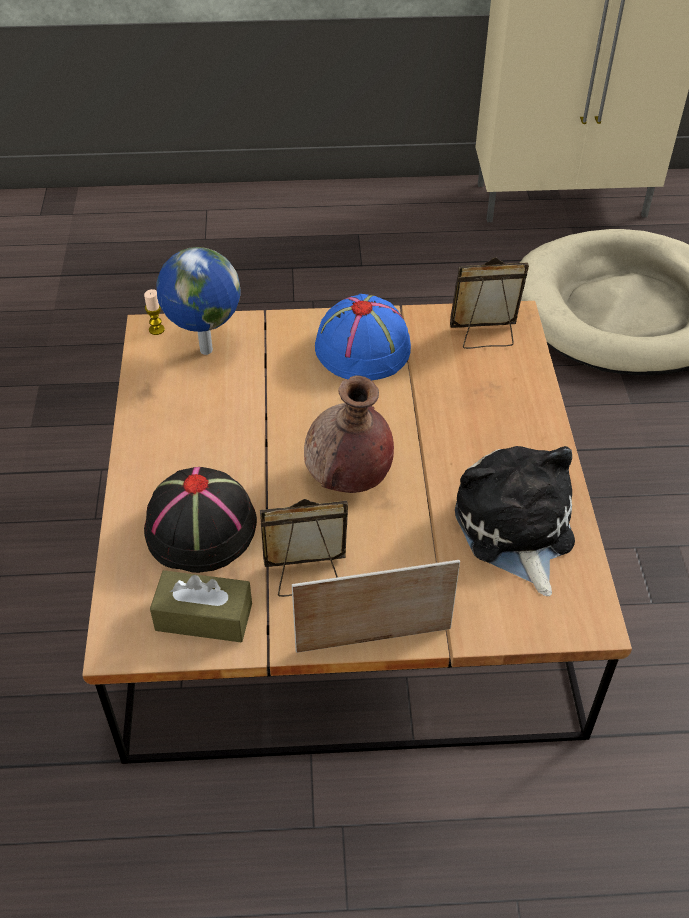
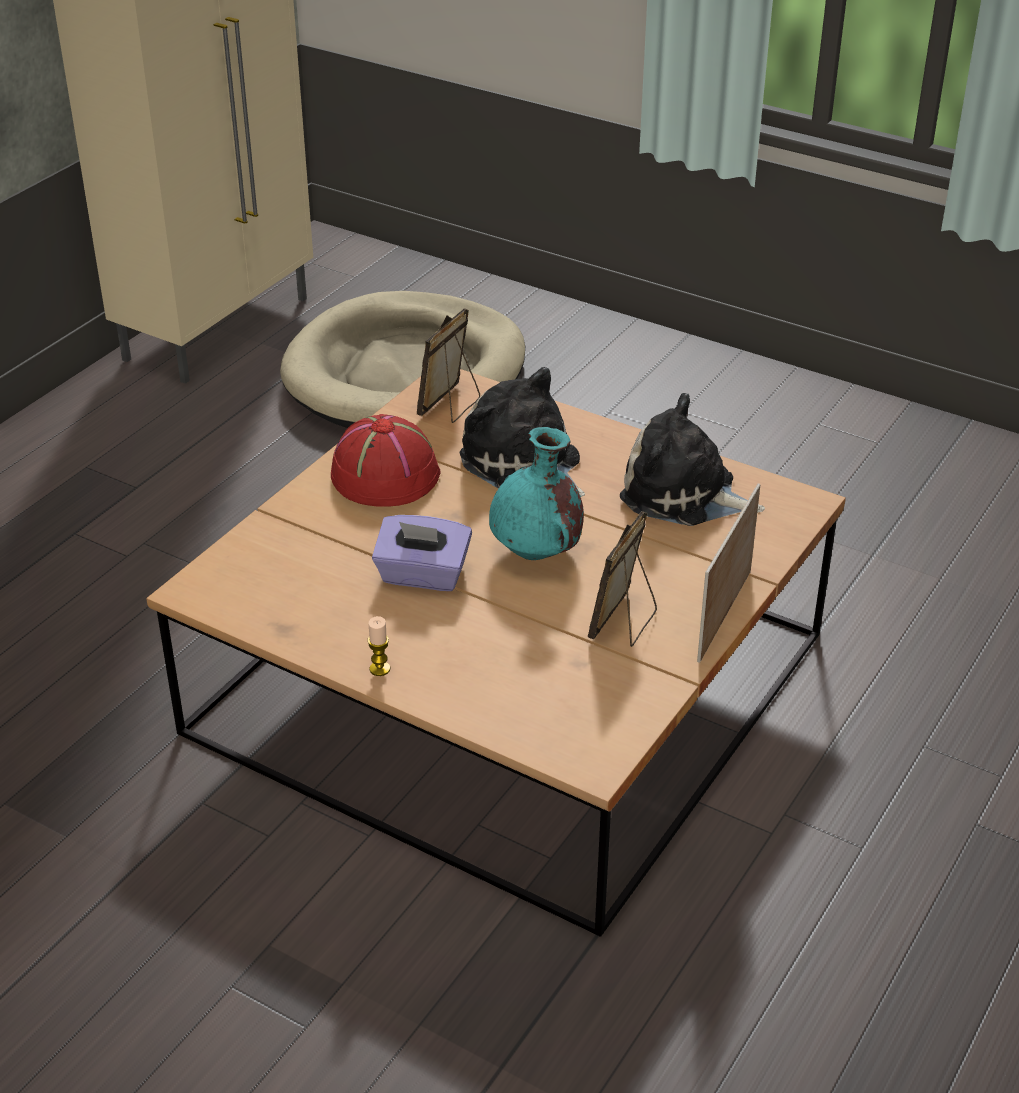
camera: 55 degrees left, 10 degrees down
candle [144,289,165,335] -> candle moved to [367,616,390,676]
black hat [144,467,257,573] -> none
brown tissue box [150,570,252,642] -> none
globe [156,247,241,355] -> none
brown vase [304,375,394,493] -> turquoise vase [489,427,584,560]
blue hat [315,294,411,380] -> red hat [331,414,441,507]
none -> purple tissue box [372,515,472,591]
none -> plush toy [460,367,585,497]

